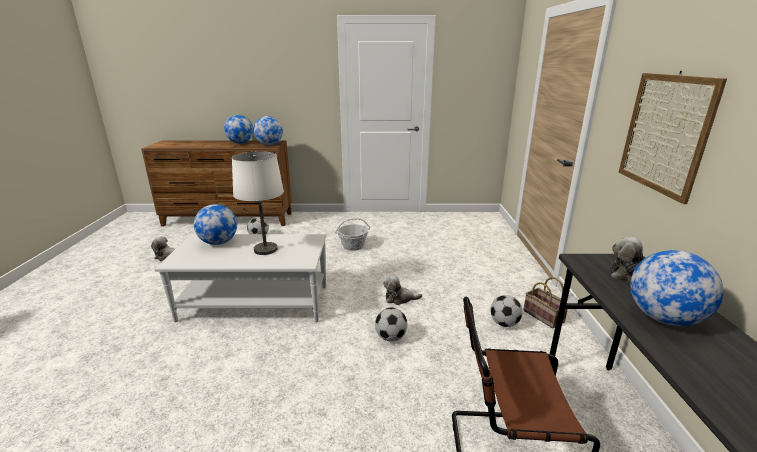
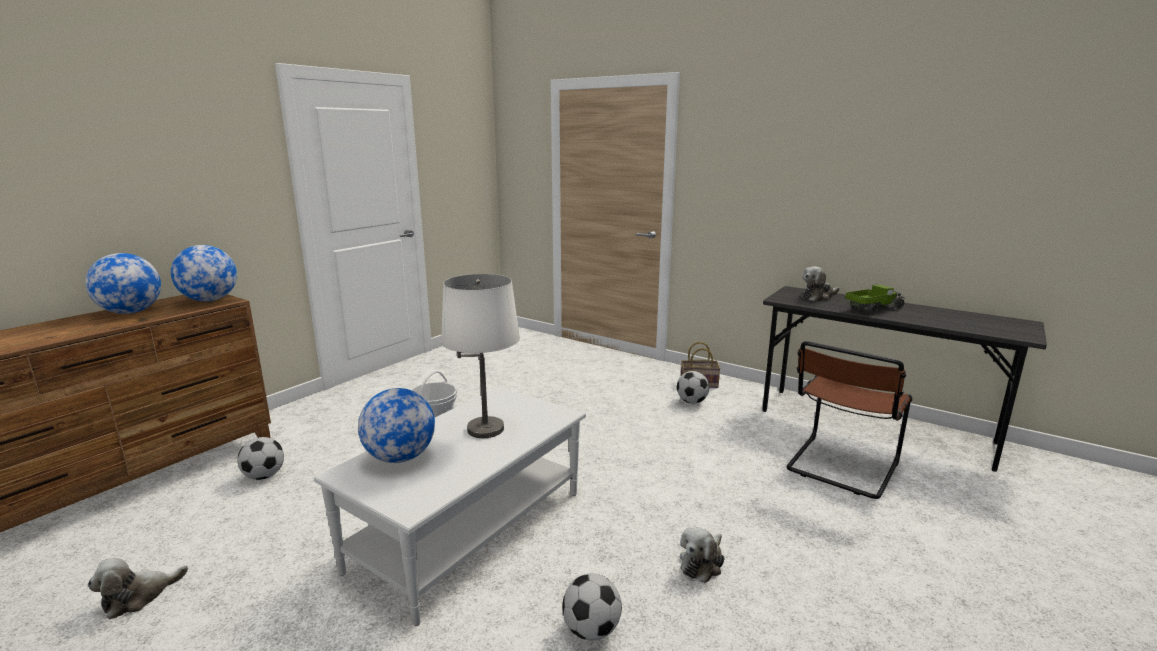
camera: 55 degrees left, 5 degrees down
football [375,308,407,342] -> football moved to [562,573,622,640]
plush toy [383,275,422,305] -> plush toy moved to [680,527,724,583]
picture [619,71,727,204] -> none
globe [630,250,724,326] -> toy truck [845,285,904,314]

